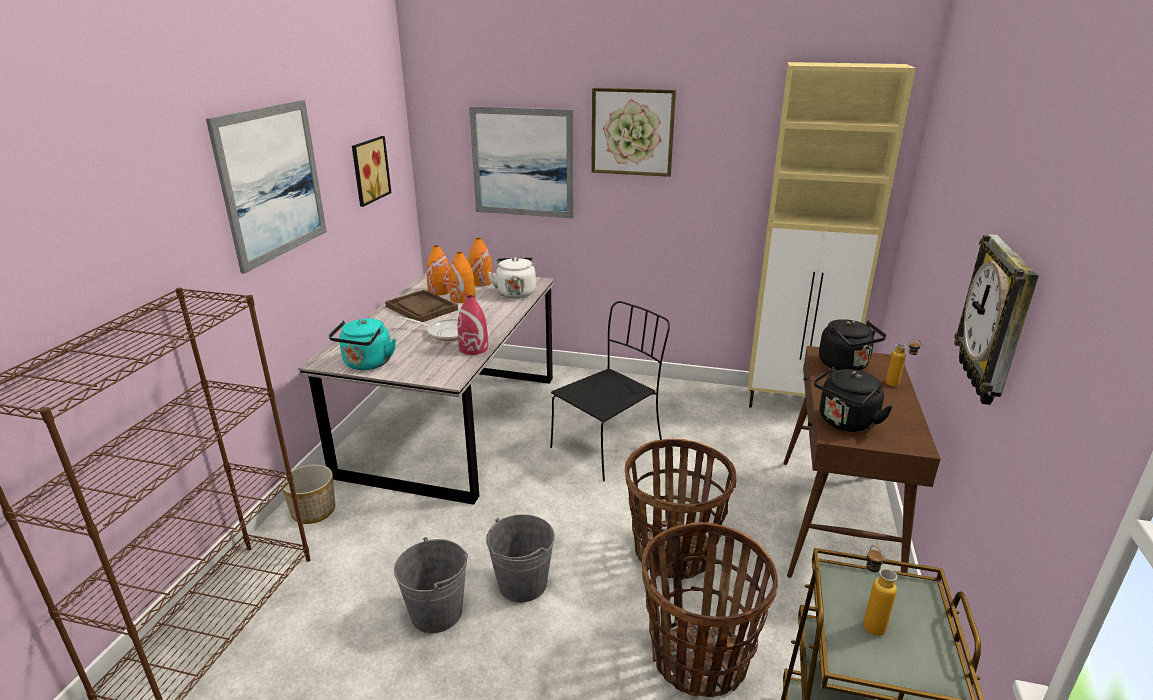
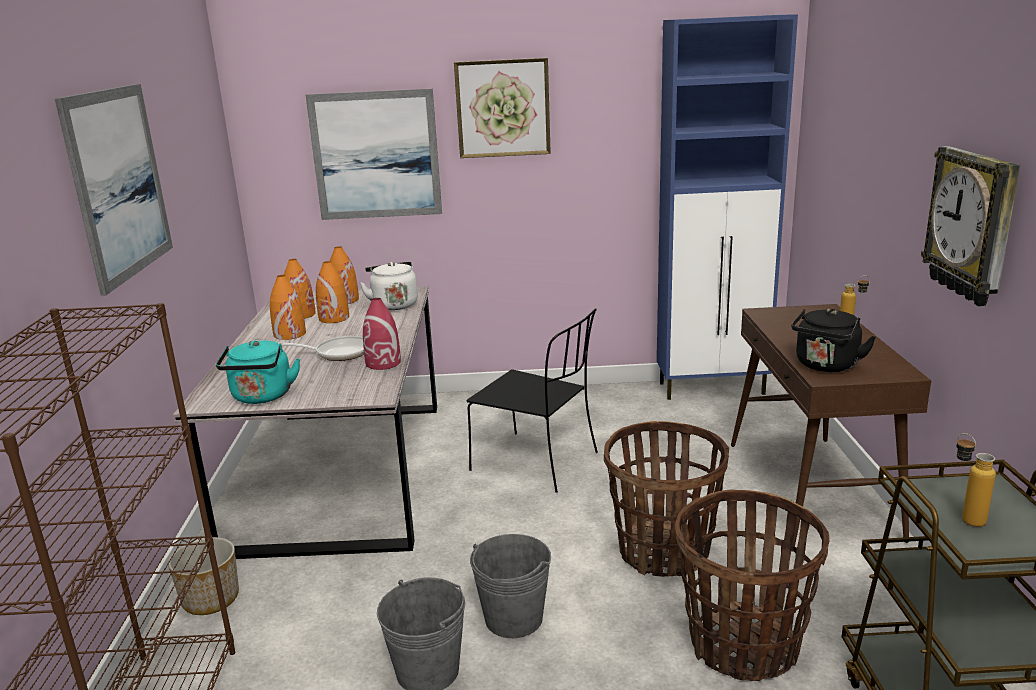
camera: 15 degrees left, 5 degrees down
picture [352,136,391,207] -> none
brown tray [385,290,458,322] -> orange vase [270,275,306,340]
black chair [550,301,670,481] -> black chair turned 90 degrees clockwise [467,308,598,493]
beige cabinet [748,62,916,408] -> blue cabinet [657,14,798,400]
black kettle [819,319,887,371] -> none

